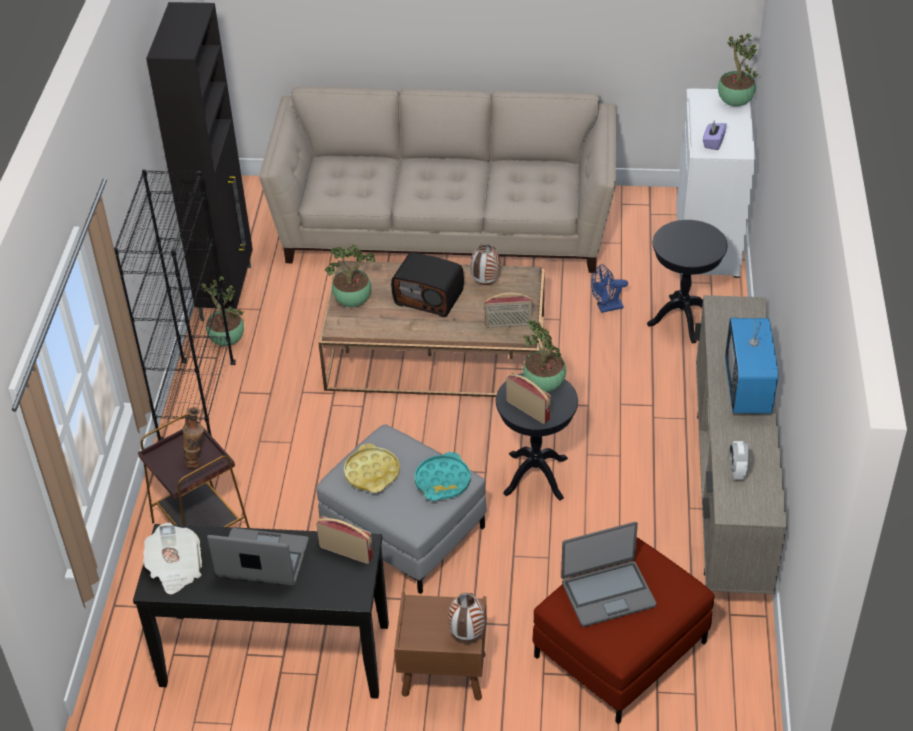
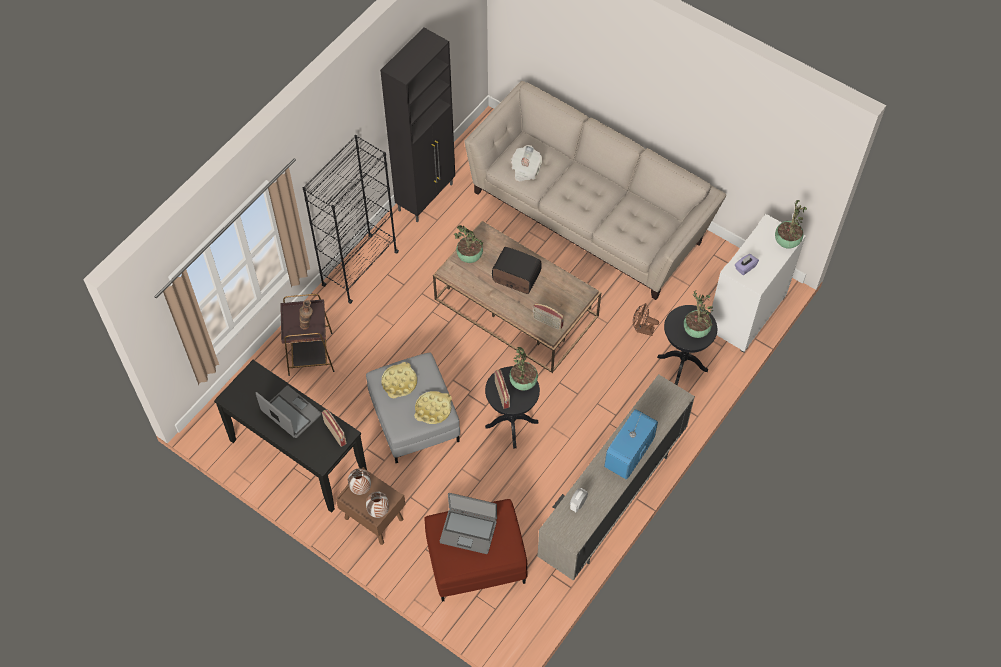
camera: 30 degrees right, 15 degrees up
newspaper [143,523,202,595] -> newspaper moved to [511,145,542,181]
potted plant [201,276,244,346] -> potted plant moved to [684,290,713,338]
radio [391,253,464,317] -> radio turned 150 degrees clockwise [492,247,542,294]
turquoise tray [415,452,470,501] -> yellow tray [414,391,452,424]
vase [470,243,501,285] -> vase moved to [348,468,371,495]
blue fan [591,264,628,313] -> brown fan [633,303,659,336]

